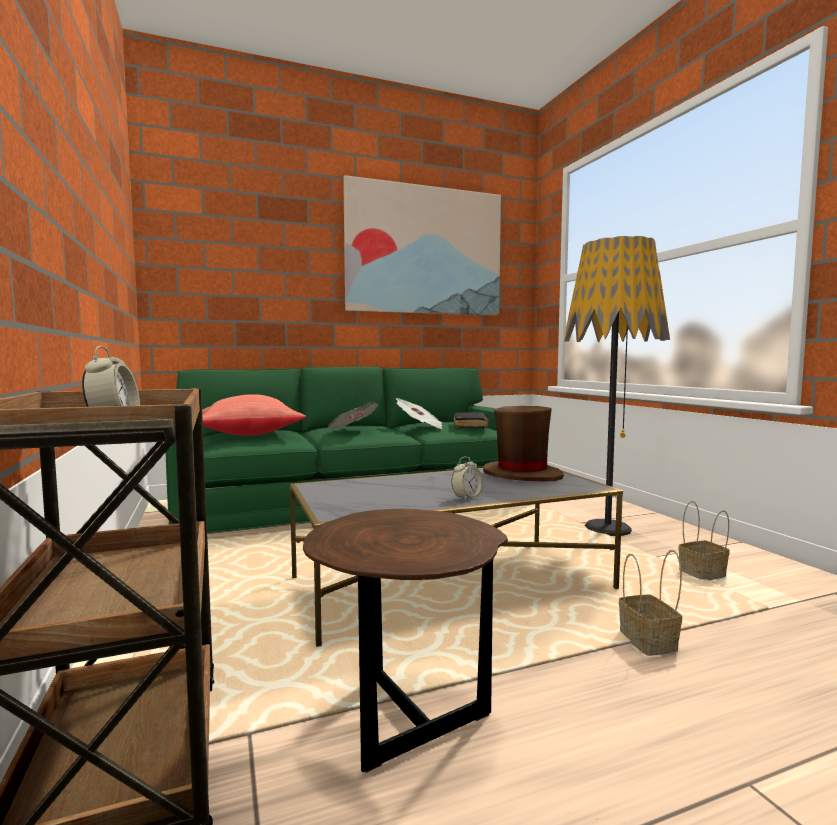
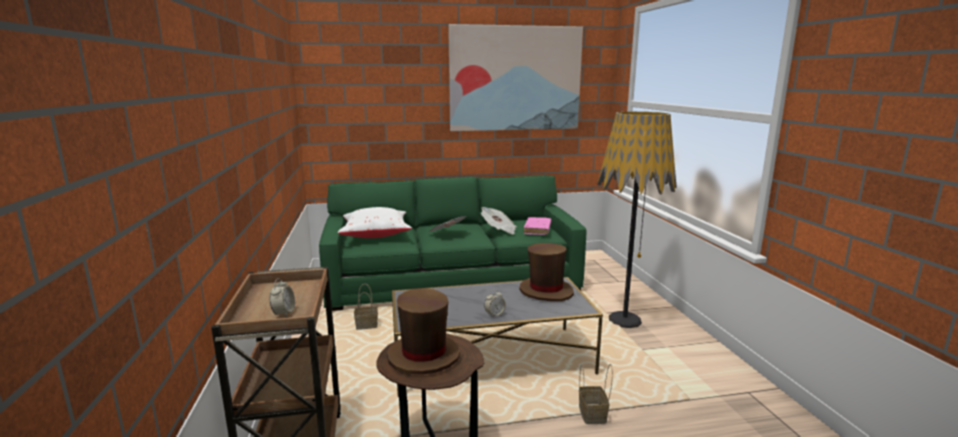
camera: 10 degrees right, 10 degrees up
red pillow [202,394,306,436] -> white pillow [338,207,412,238]
black book [454,412,489,429] -> pink book [524,217,551,235]
basket [679,501,730,580] -> basket moved to [354,284,378,330]
none -> brown hat [387,288,460,375]

